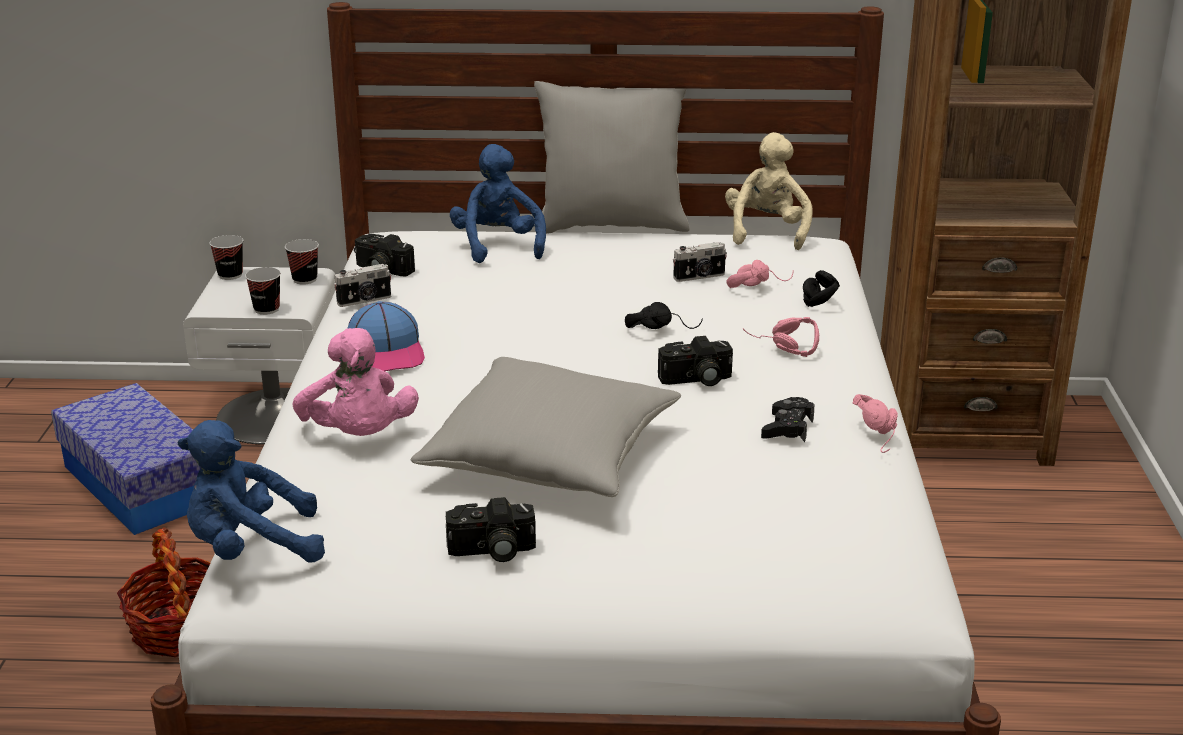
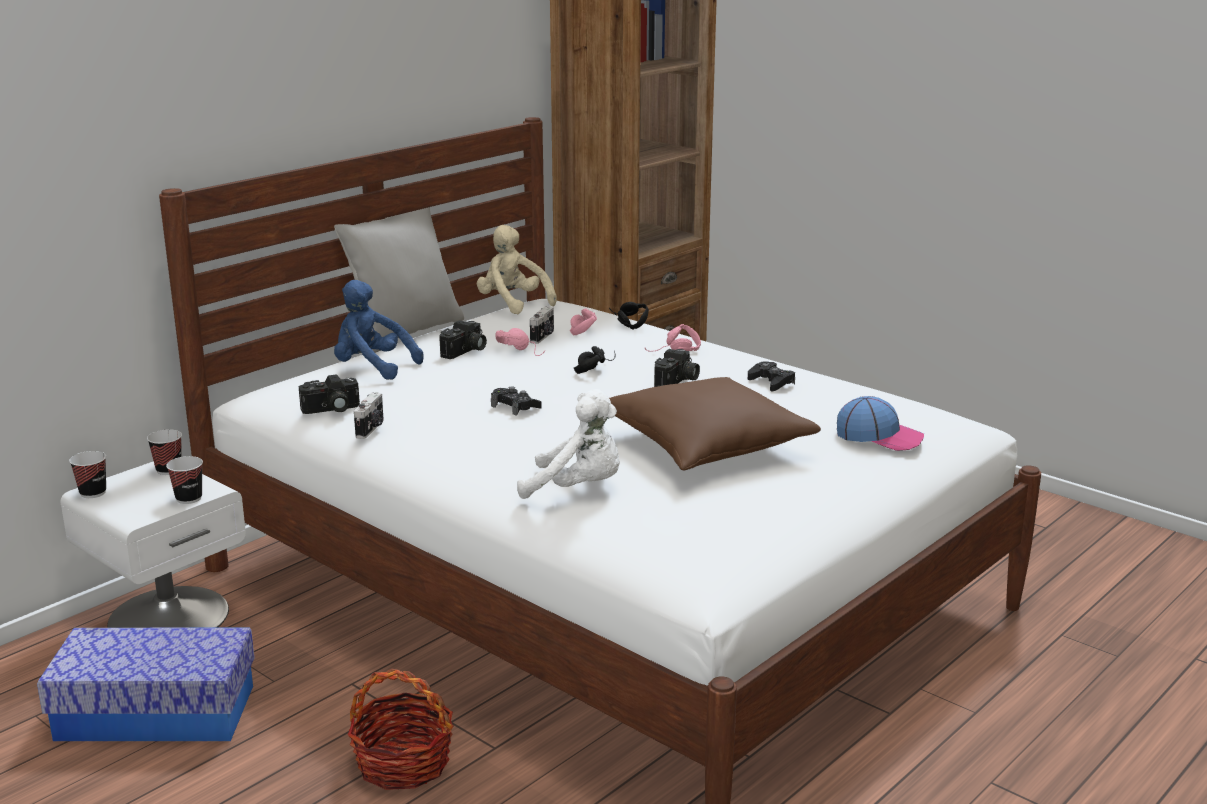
camera: 50 degrees left, 5 degrees down
blue plush toy [178,420,325,562] -> none
pink plush toy [292,328,419,436] -> white plush toy [517,389,620,499]
cap [347,301,425,371] -> cap moved to [837,396,924,451]
grey pillow [411,357,681,497] -> brown pillow [609,377,821,471]
camera [446,497,536,562] -> camera moved to [440,320,487,359]
pink headphones [852,394,898,453] -> pink headphones moved to [495,328,545,356]
none -> black game controller [491,386,542,416]

